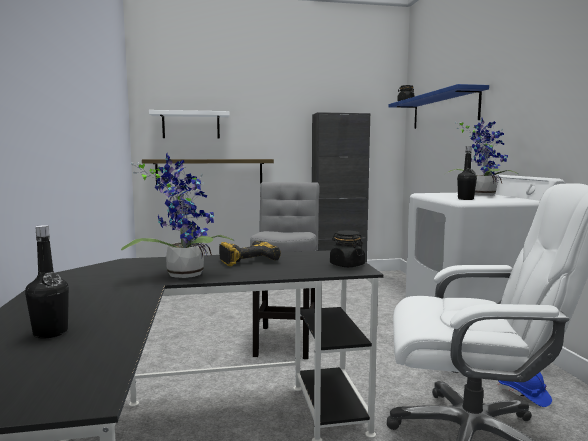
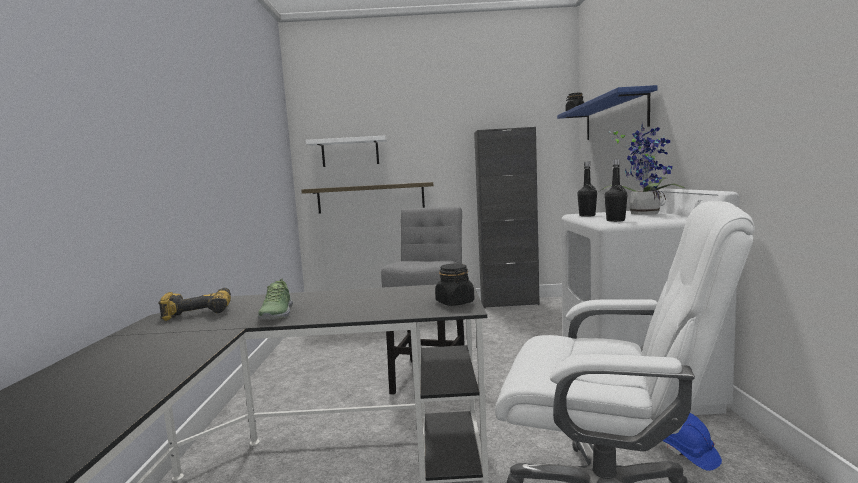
camera: 10 degrees right, 0 degrees up
black bottle [25,225,69,339] -> black bottle moved to [577,162,597,217]
potted plant [121,153,235,278] -> shoe [258,278,293,320]
power drill [219,241,281,266] -> power drill moved to [158,288,231,321]

